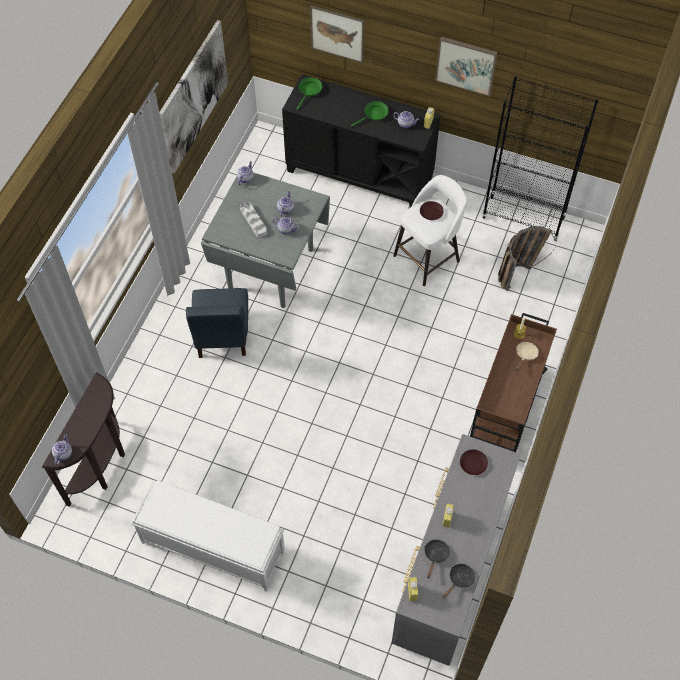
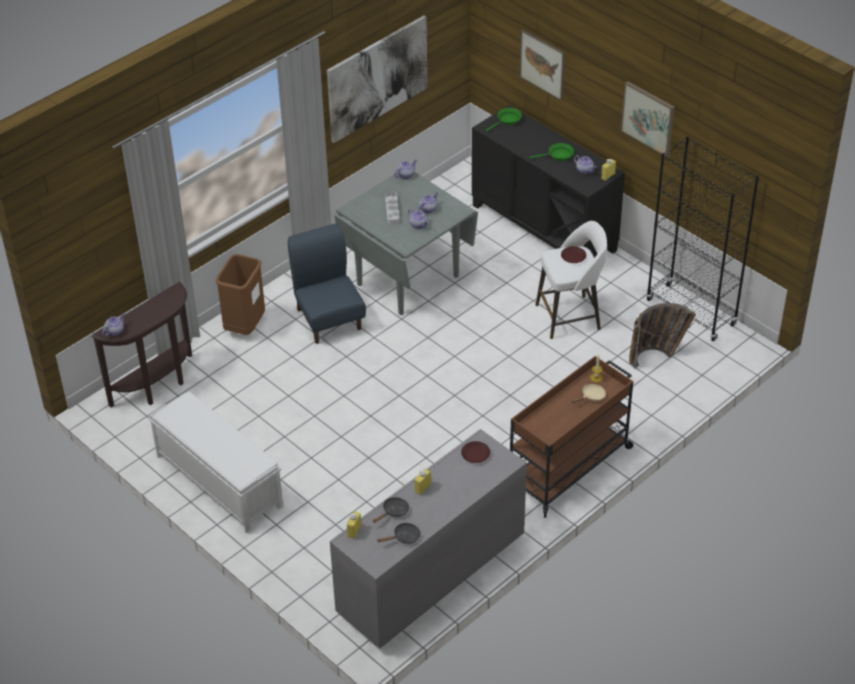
camera: 25 degrees right, 15 degrees down
blue chair [186,288,248,358] -> blue chair turned 135 degrees clockwise [288,224,366,344]
none -> brown trash can [216,254,265,335]

